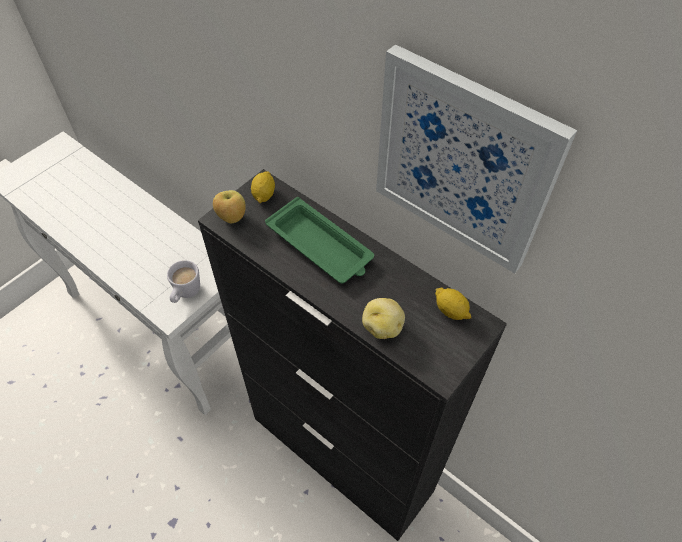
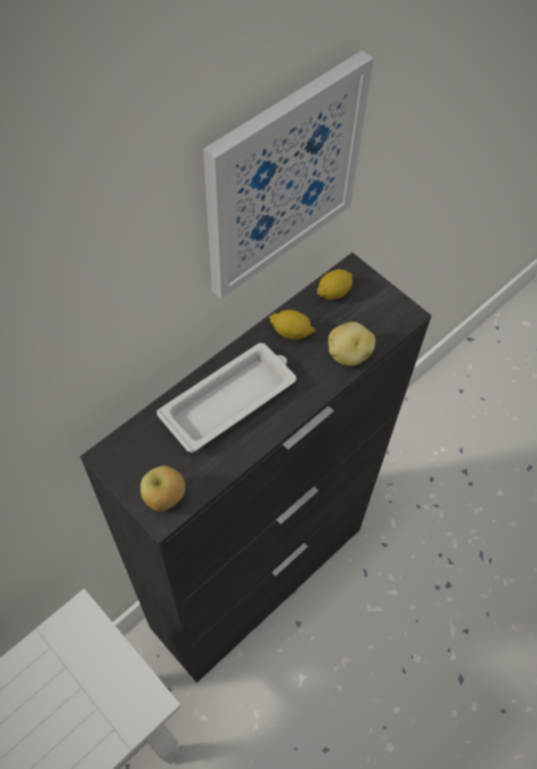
camera: 85 degrees left, 5 degrees up
white mug [167,260,200,303] -> none
lemon [251,171,275,203] -> lemon moved to [269,310,316,340]
green tray [265,197,374,283] -> white tray [157,343,296,453]

